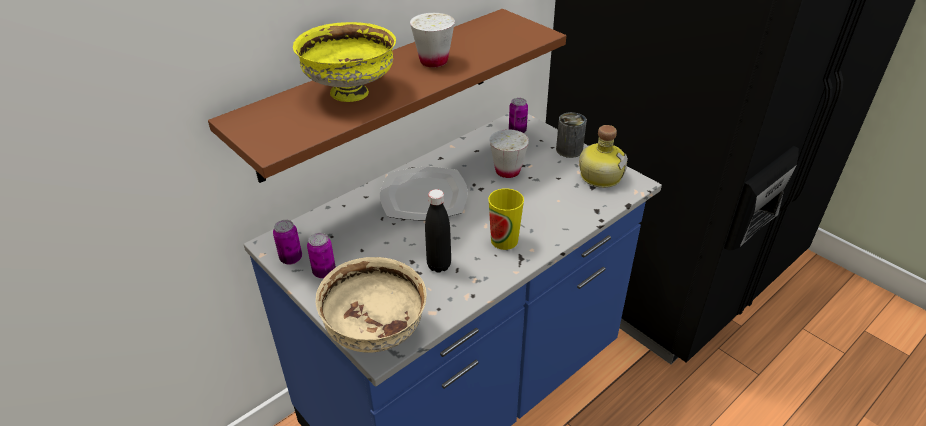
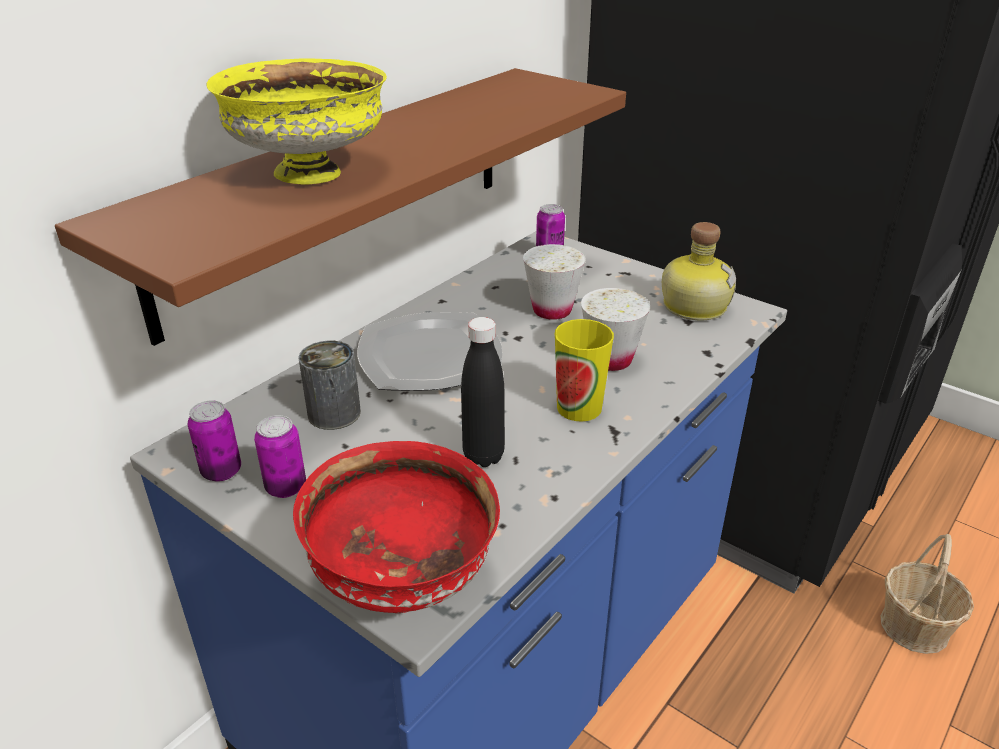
camera: 10 degrees left, 5 degrees down
beige bowl [316,257,427,352] -> red bowl [293,441,500,613]
white cup [410,13,455,67] -> white cup moved to [581,288,650,371]
can [556,112,587,158] -> can moved to [298,341,361,430]
none -> basket [880,534,974,654]

